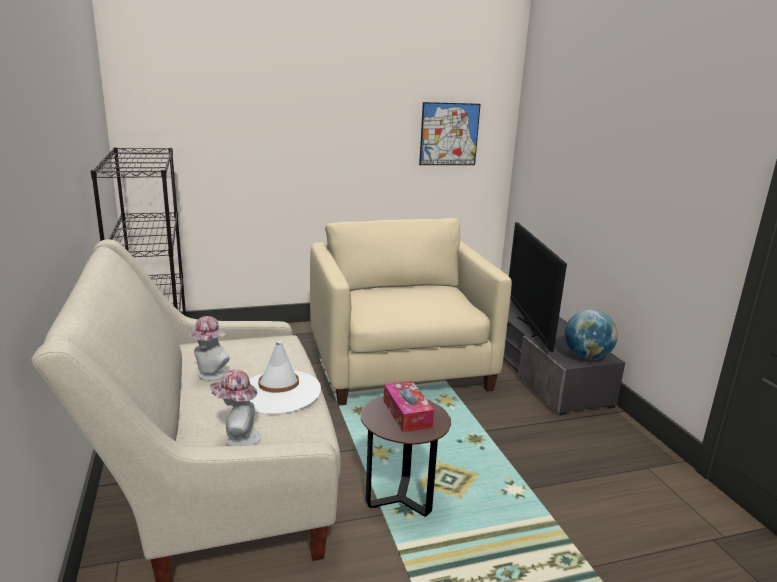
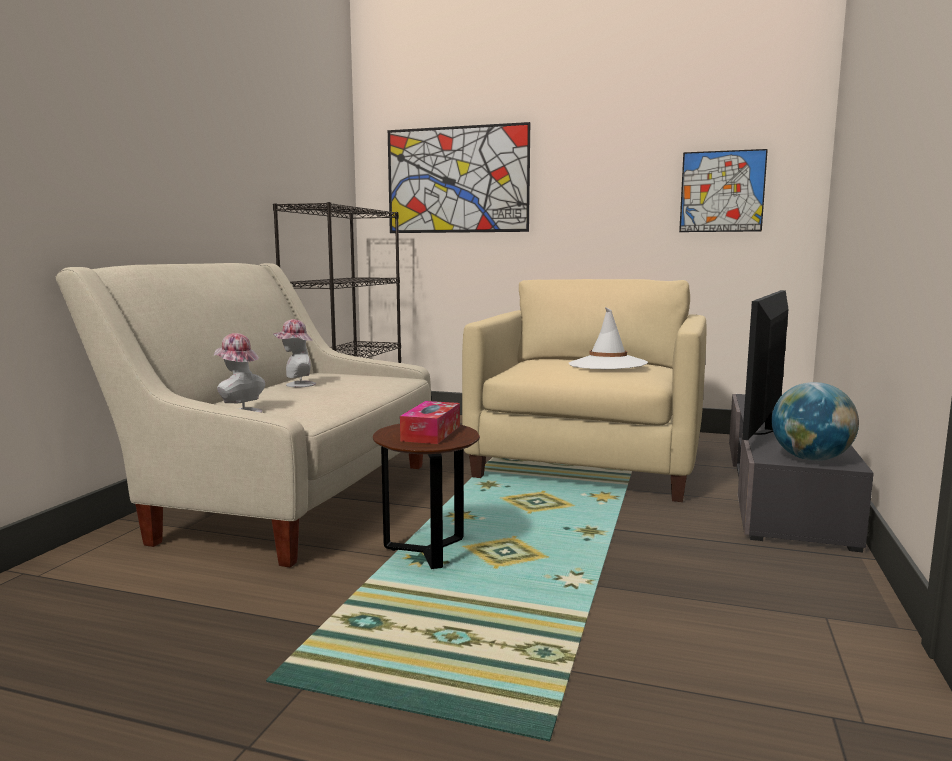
camera: 35 degrees right, 10 degrees down
white hat [249,341,321,414] -> white hat moved to [569,307,648,369]
none -> picture [388,122,530,233]

